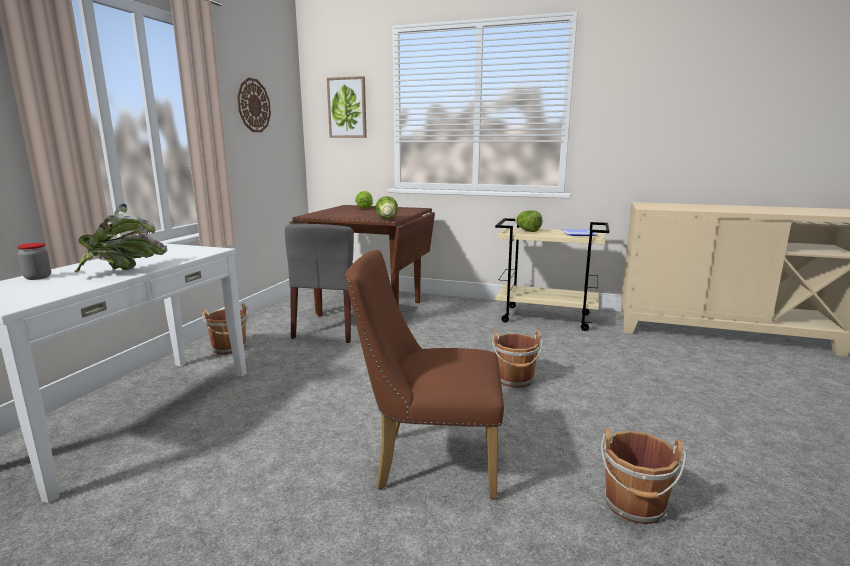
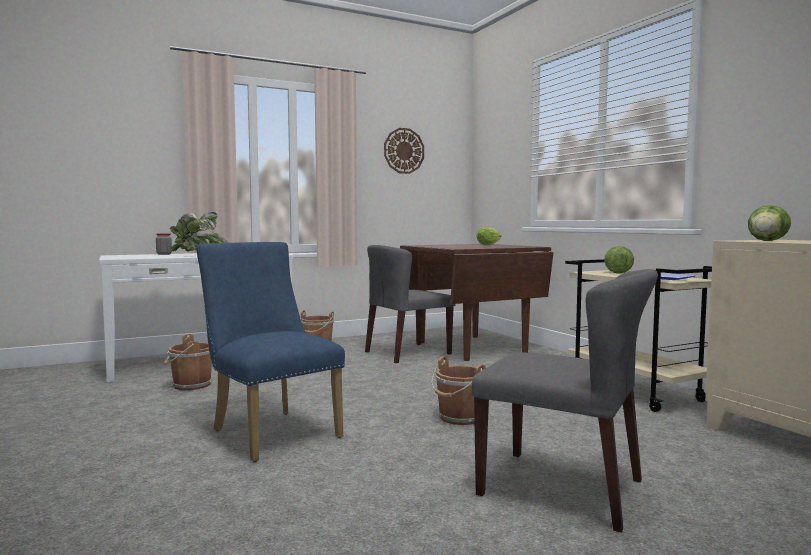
camera: 45 degrees right, 10 degrees down
picture [327,76,367,138] -> none
brown chair [345,250,504,499] -> blue chair [196,242,345,462]
lettuce [376,196,398,219] -> lettuce moved to [748,205,791,241]
brown bucket [601,428,687,525] -> brown bucket moved to [164,334,212,390]
none -> grey chair [472,269,658,533]

